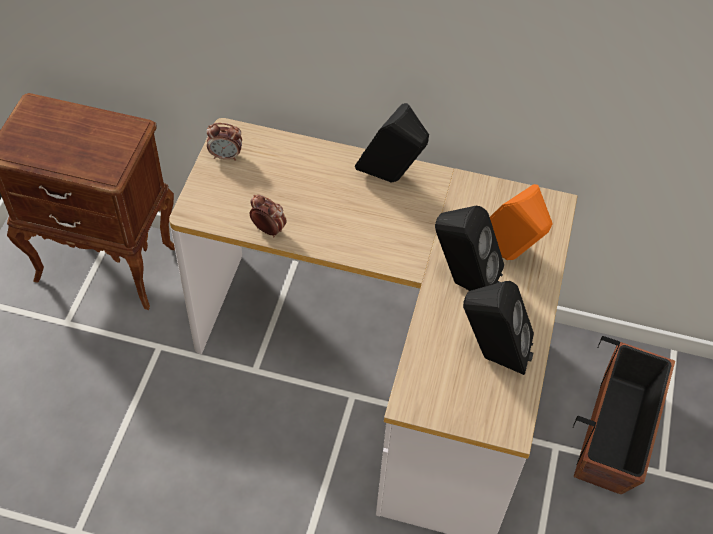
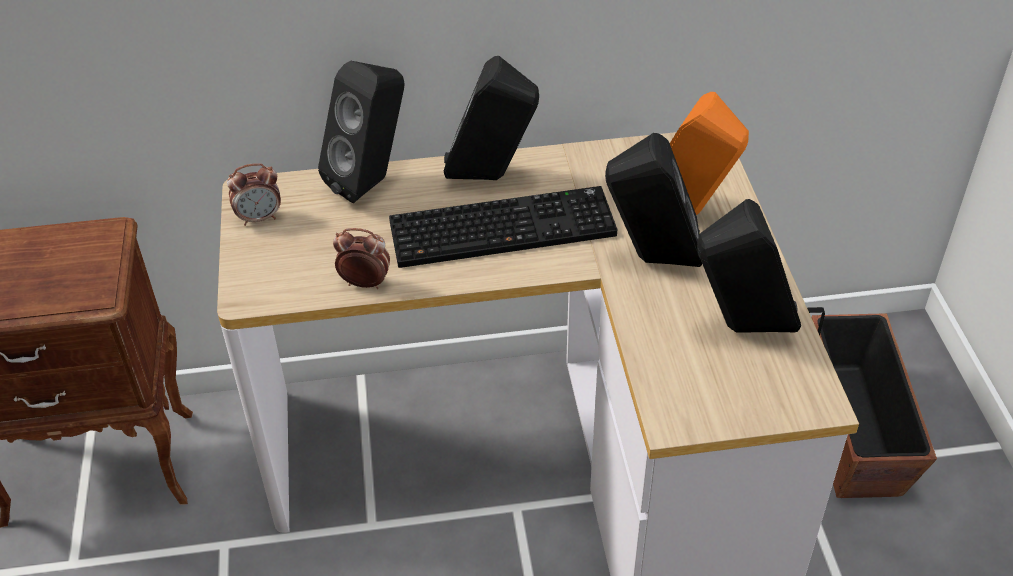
camera: 20 degrees left, 10 degrees down
none -> black speaker [318,61,405,203]
none -> keyboard [389,186,617,268]

